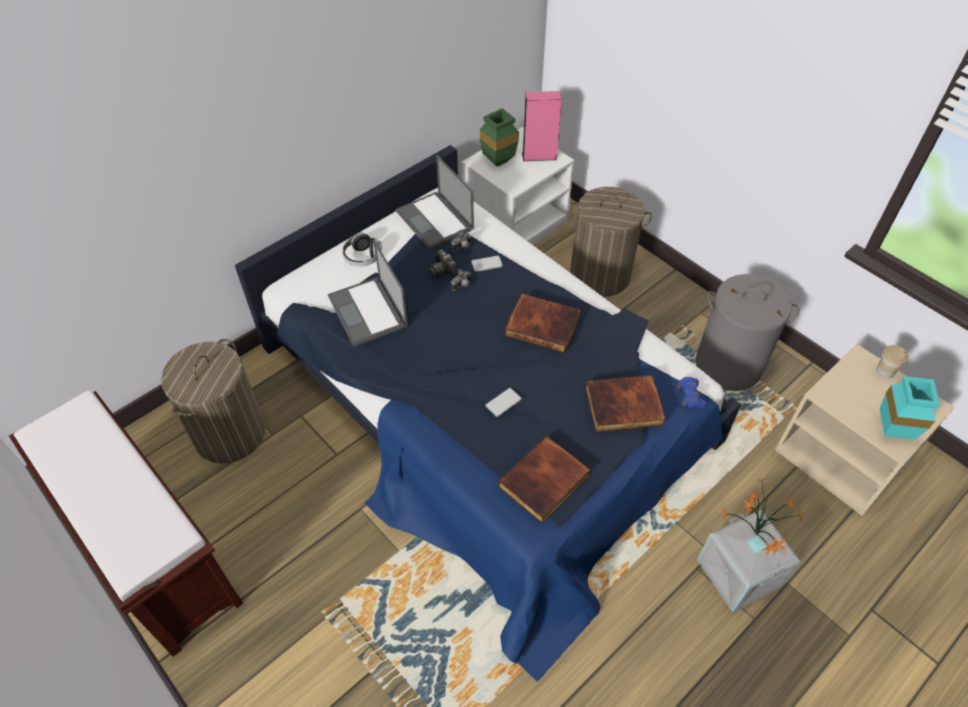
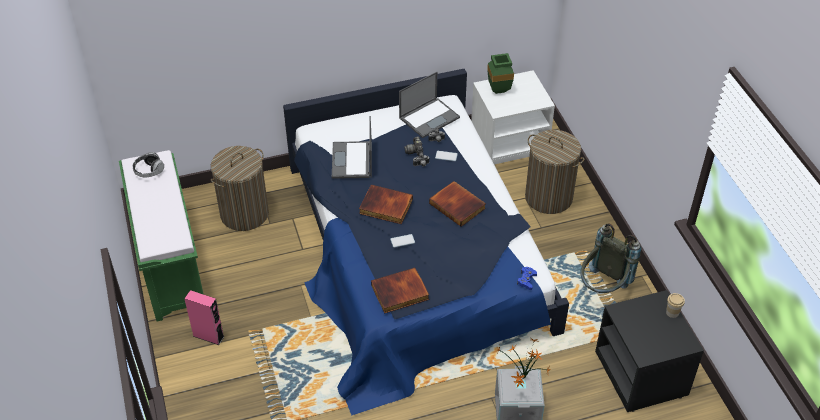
camera: 25 degrees right, 5 degrees down
brown bench [9,390,243,657] -> green bench [119,150,203,322]
headphones [342,232,382,267] -> headphones moved to [132,152,164,177]
laptop [396,155,474,250] -> laptop turned 120 degrees counterclockwise [399,72,460,138]
pink speaker [522,91,562,161] -> pink speaker moved to [184,290,224,345]
book [585,375,666,432] -> book moved to [359,185,413,224]
grey laundry basket [696,274,800,391] -> grey backpack [580,223,641,293]
beige nightstand [775,344,955,516] -> black nightstand [595,290,704,412]
turquoise vase [880,376,940,439] -> none

